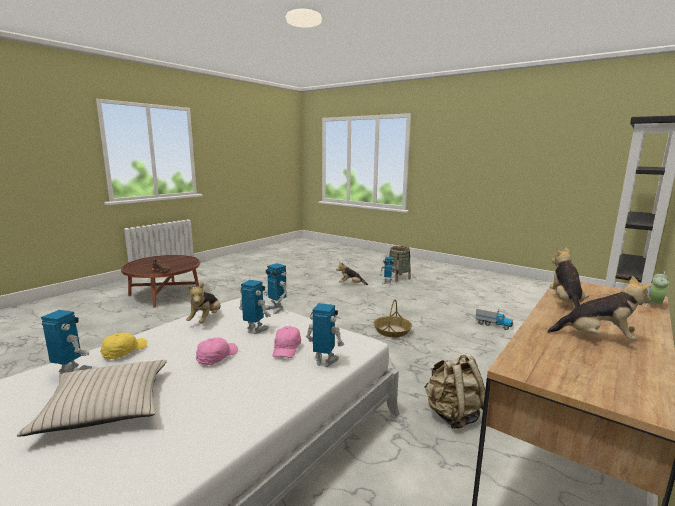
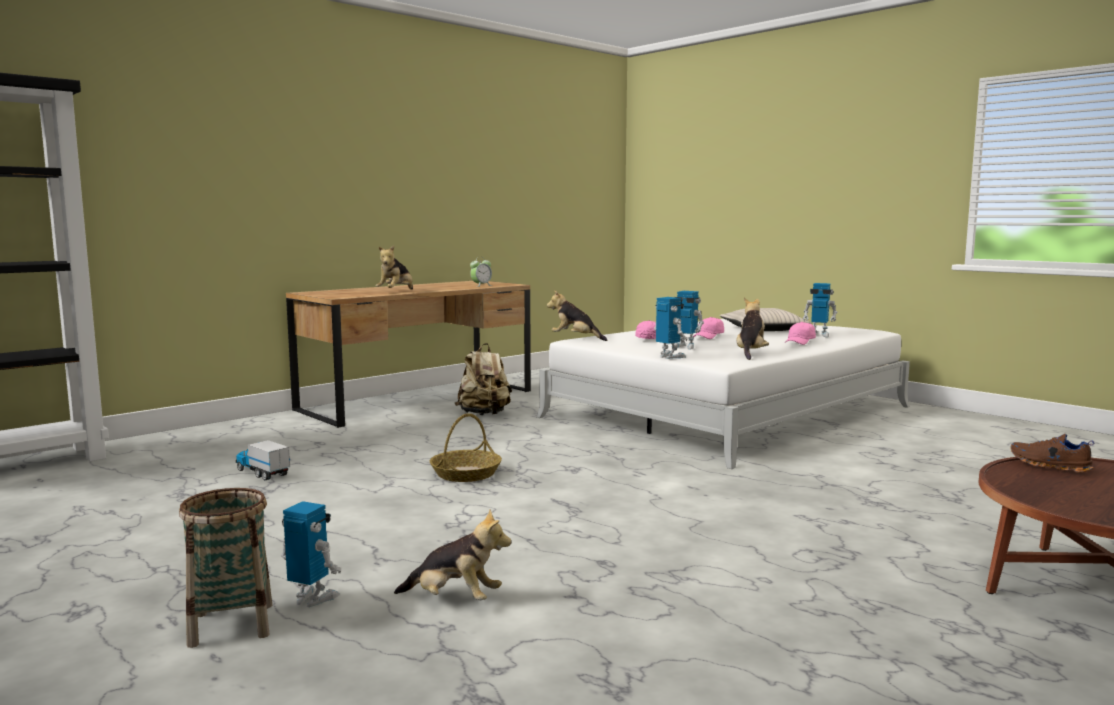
camera: 170 degrees left, 5 degrees down
yellow cap [100,333,147,359] -> pink cap [785,322,816,345]
toy robot [306,303,344,367] -> none
plush toy [547,275,653,340] -> plush toy moved to [547,290,607,341]
alarm clock [645,271,669,307] -> alarm clock moved to [470,257,492,287]

